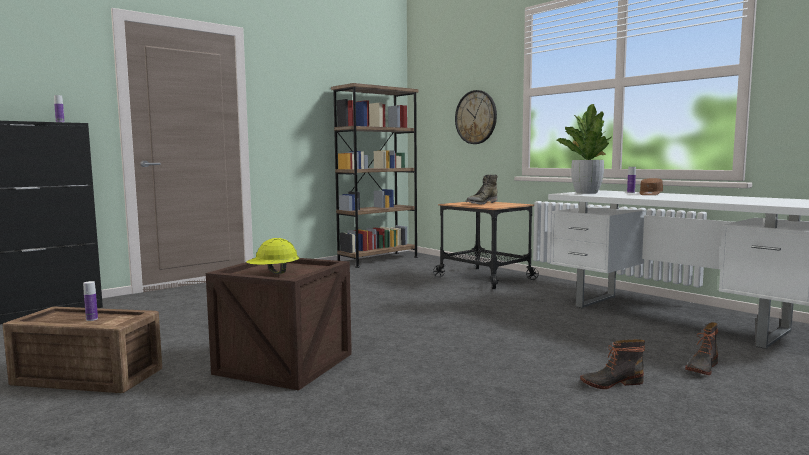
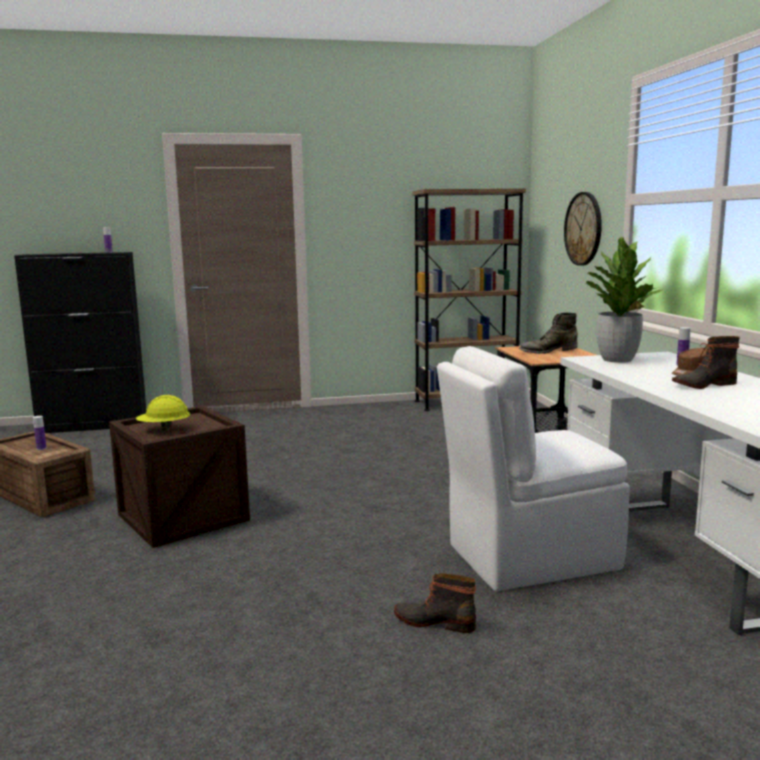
camera: 30 degrees right, 5 degrees up
boot [685,322,718,375] -> boot moved to [672,336,740,389]
none -> white chair [437,346,630,591]

